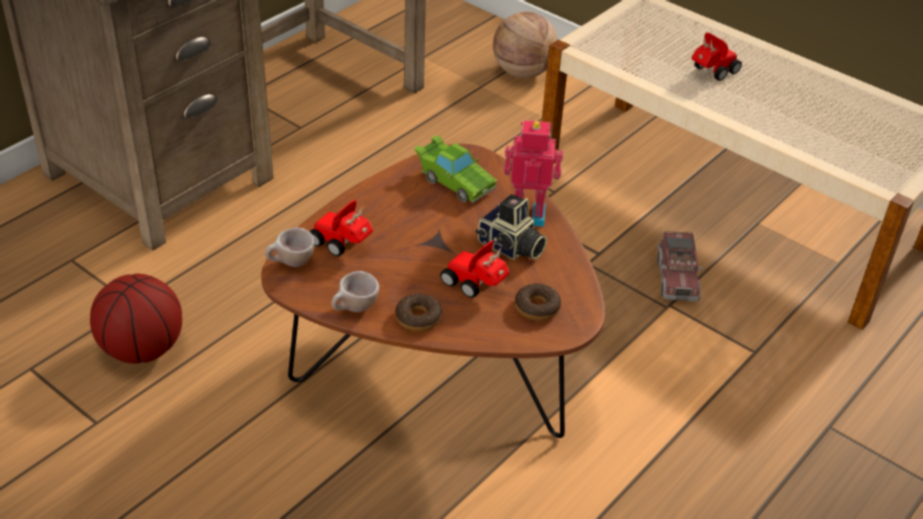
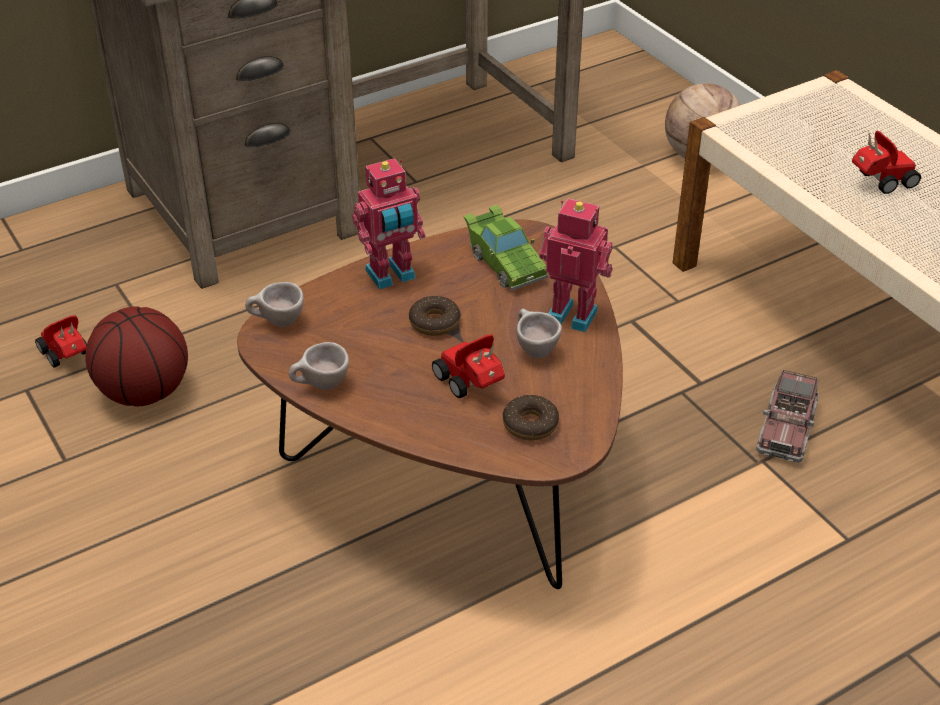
camera: 20 degrees right, 0 degrees up
toy car [309,200,373,256] -> toy car moved to [35,315,87,368]
donut [395,294,442,332] -> donut moved to [409,296,461,336]
camera [476,194,547,260] -> beige cup [516,309,562,358]
none -> toy robot [352,158,425,290]

